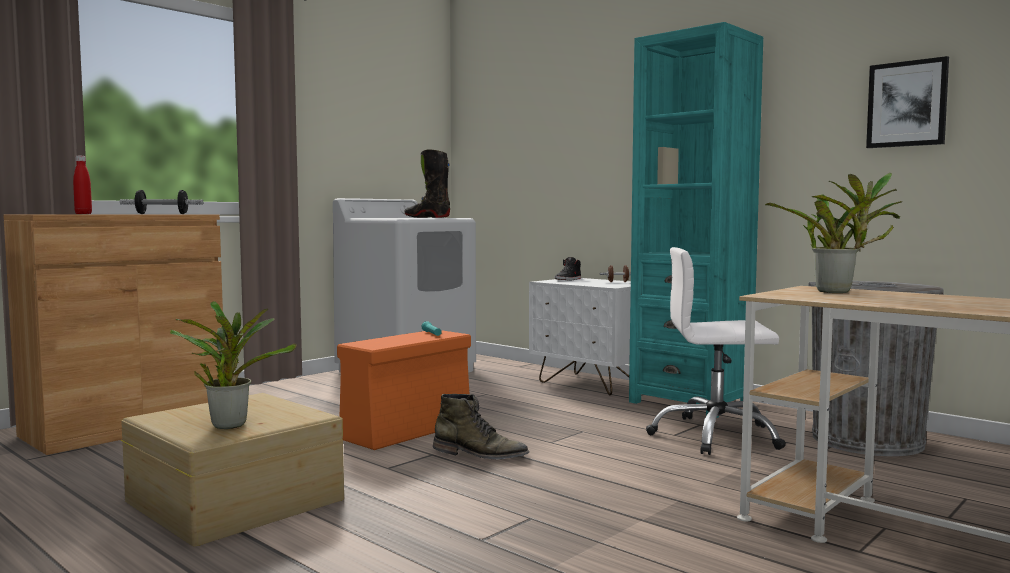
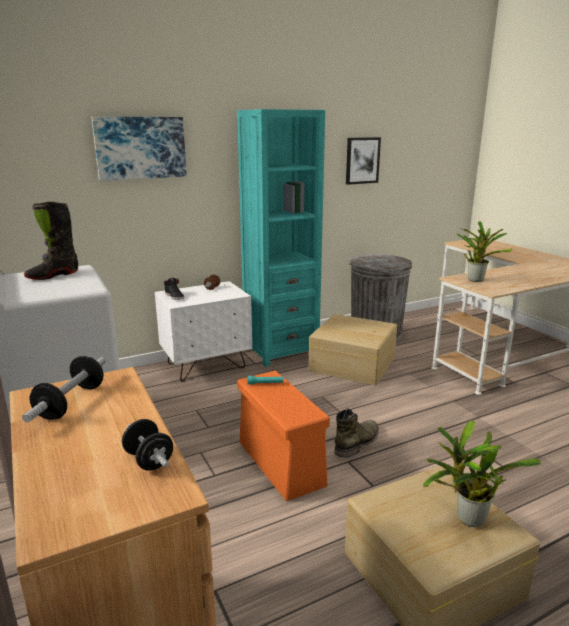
camera: 70 degrees left, 15 degrees up
red bottle [73,156,92,214] -> black dumbbell [122,419,173,471]
white office chair [646,247,786,455] -> beige storage box [309,314,397,385]
none -> picture [91,117,187,180]

